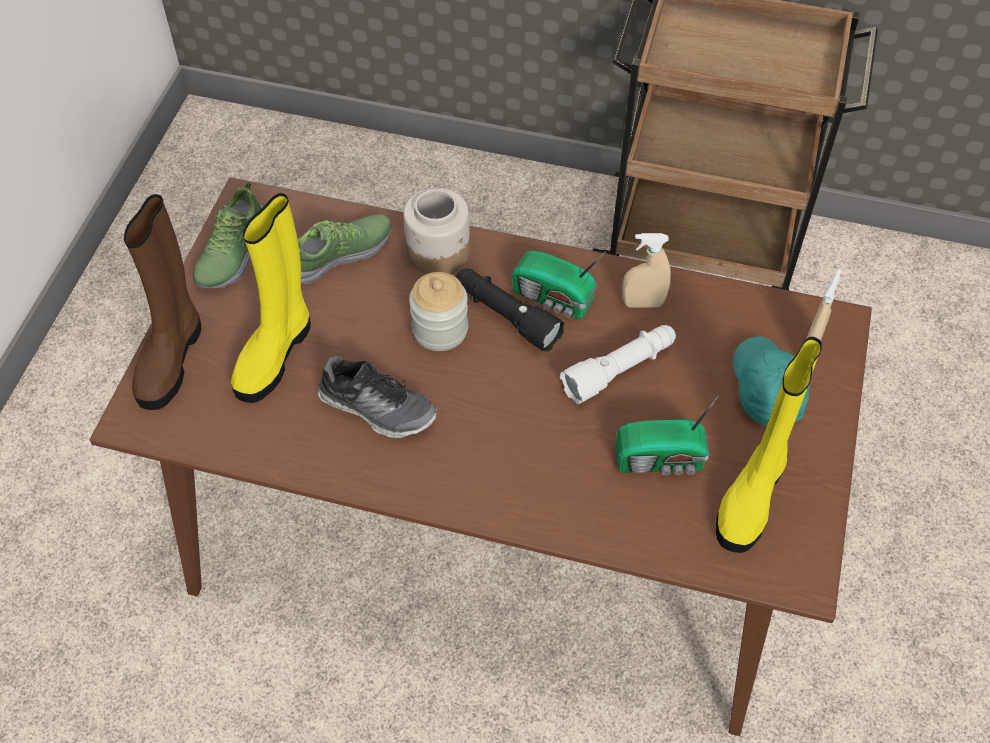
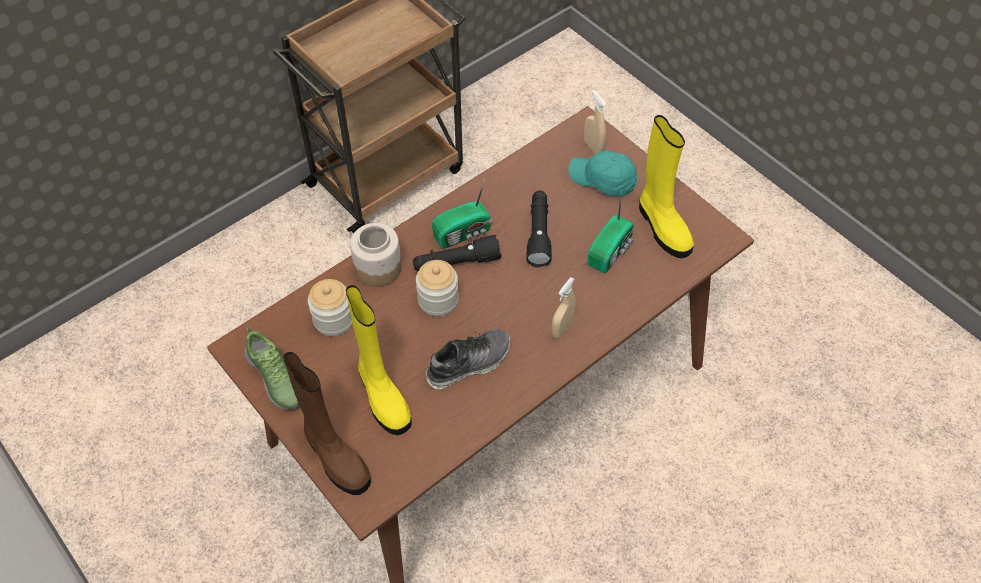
camera: 55 degrees left, 0 degrees up
shoe [298,214,391,284] -> jar [308,279,352,336]
white flashlight [560,325,676,404] -> black flashlight [526,190,552,267]
beige spray bottle [622,233,671,308] -> beige spray bottle moved to [551,277,576,339]

